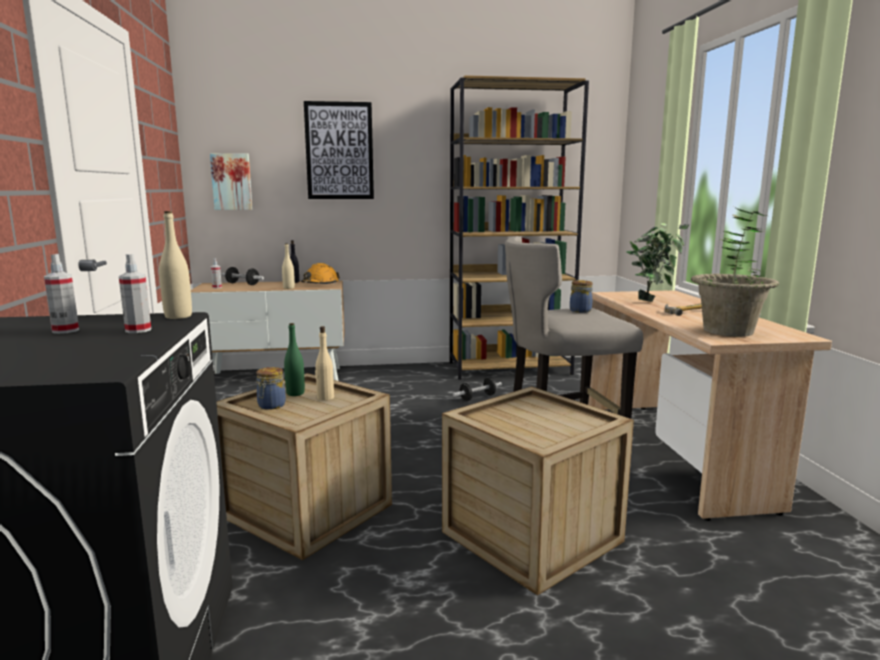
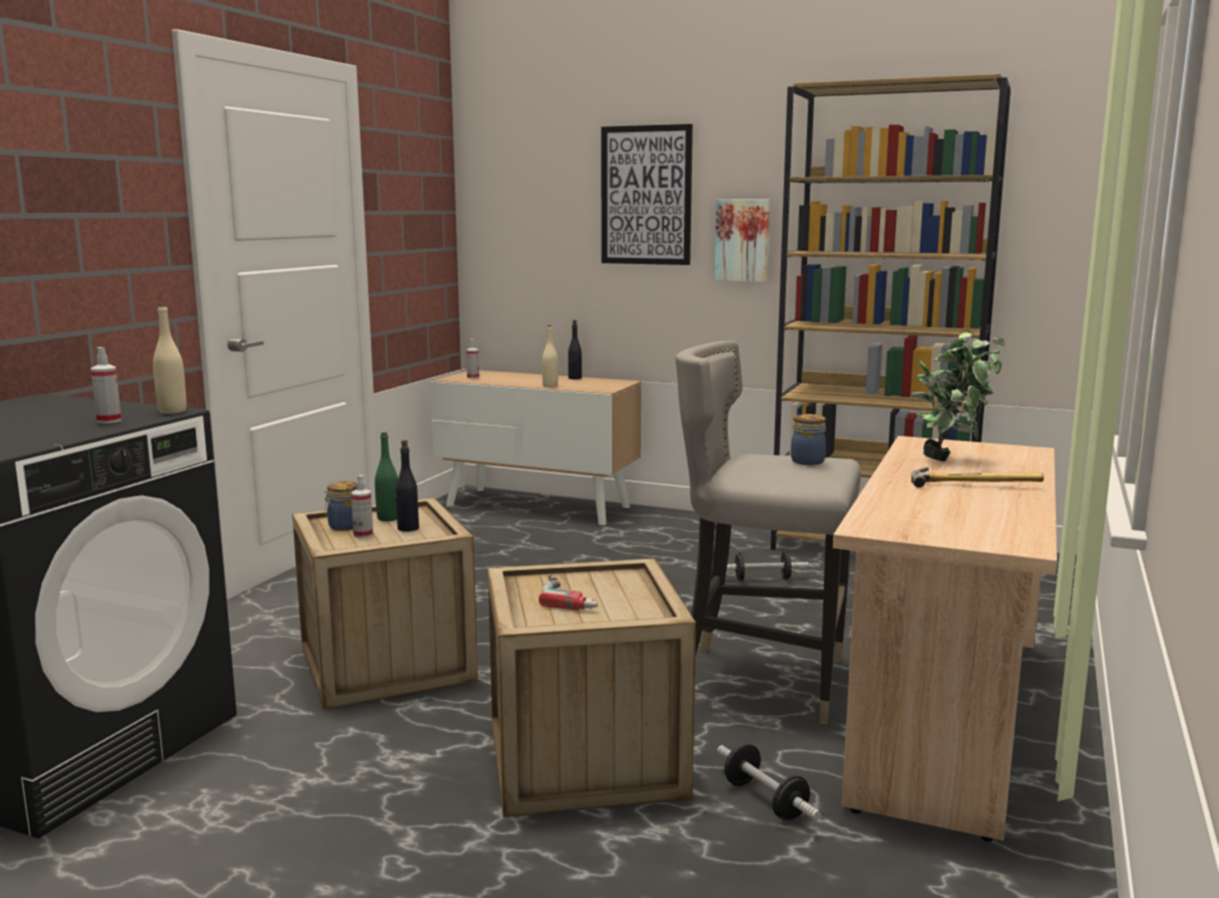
camera: 30 degrees right, 0 degrees up
spray bottle [44,254,79,334] -> spray bottle moved to [351,475,373,538]
picture [210,153,253,210] -> picture moved to [715,199,770,282]
dumbbell [221,267,264,285] -> dumbbell moved to [717,744,821,821]
orange hard hat [301,263,340,284] -> none
beige bottle [315,326,334,401] -> black bottle [395,440,419,532]
potted plant [691,206,779,337] -> none
none -> power drill [539,575,598,611]

